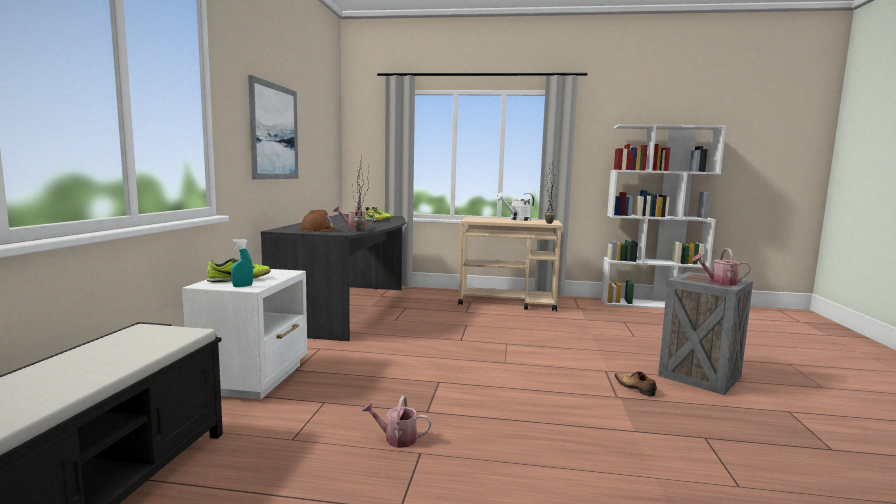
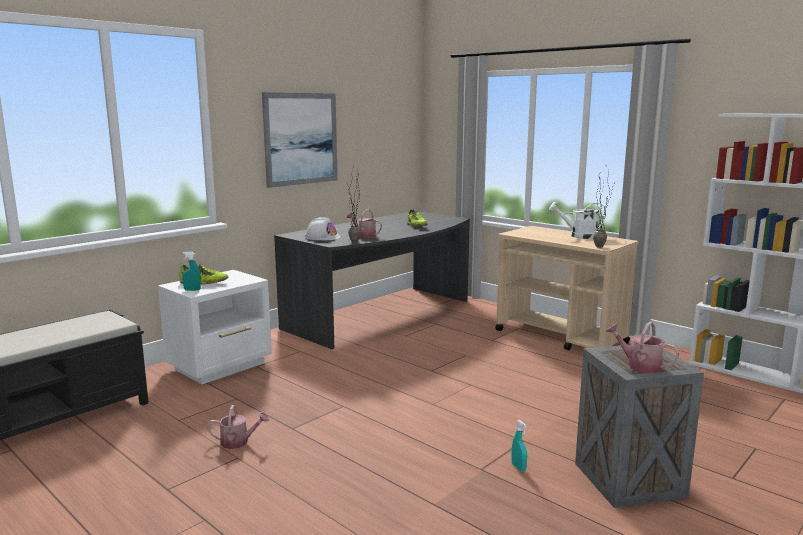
camera: 35 degrees right, 5 degrees up
brown hard hat [299,210,337,232] -> white hard hat [305,217,341,240]
watering can [362,395,431,448] -> watering can turned 135 degrees clockwise [207,405,269,449]
shoe [614,371,657,396] -> turquoise spray bottle [511,420,527,471]

